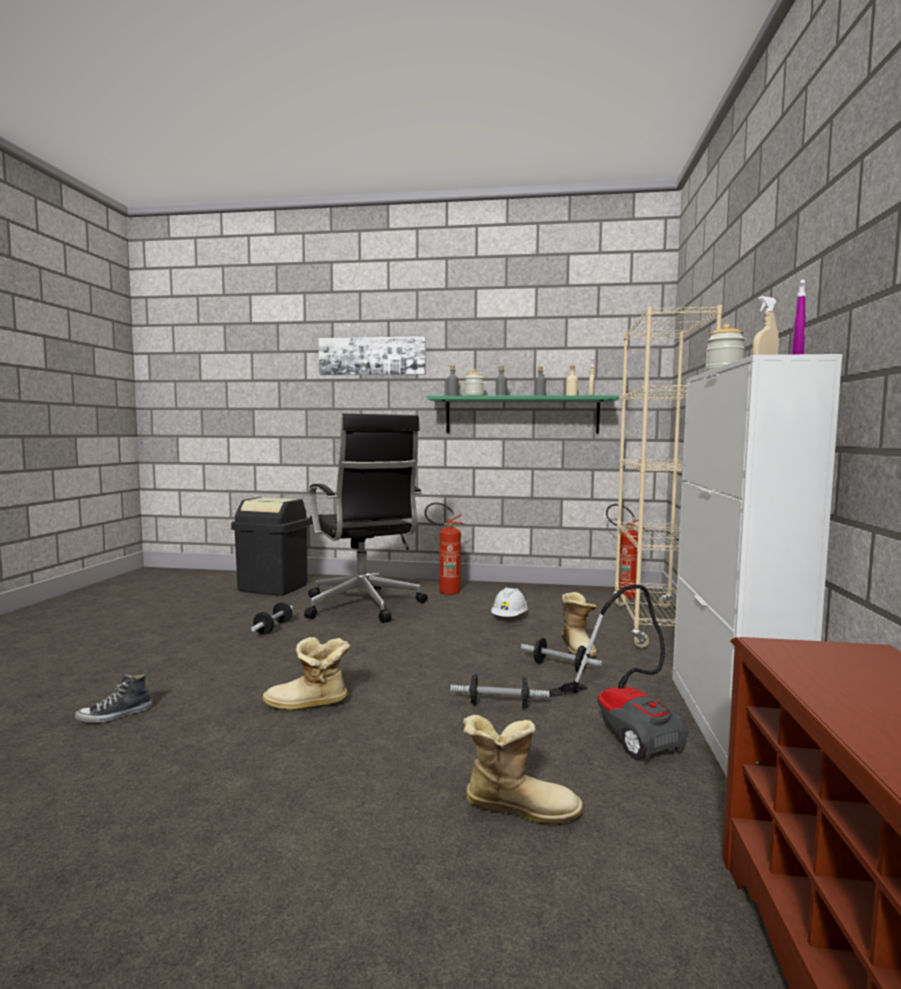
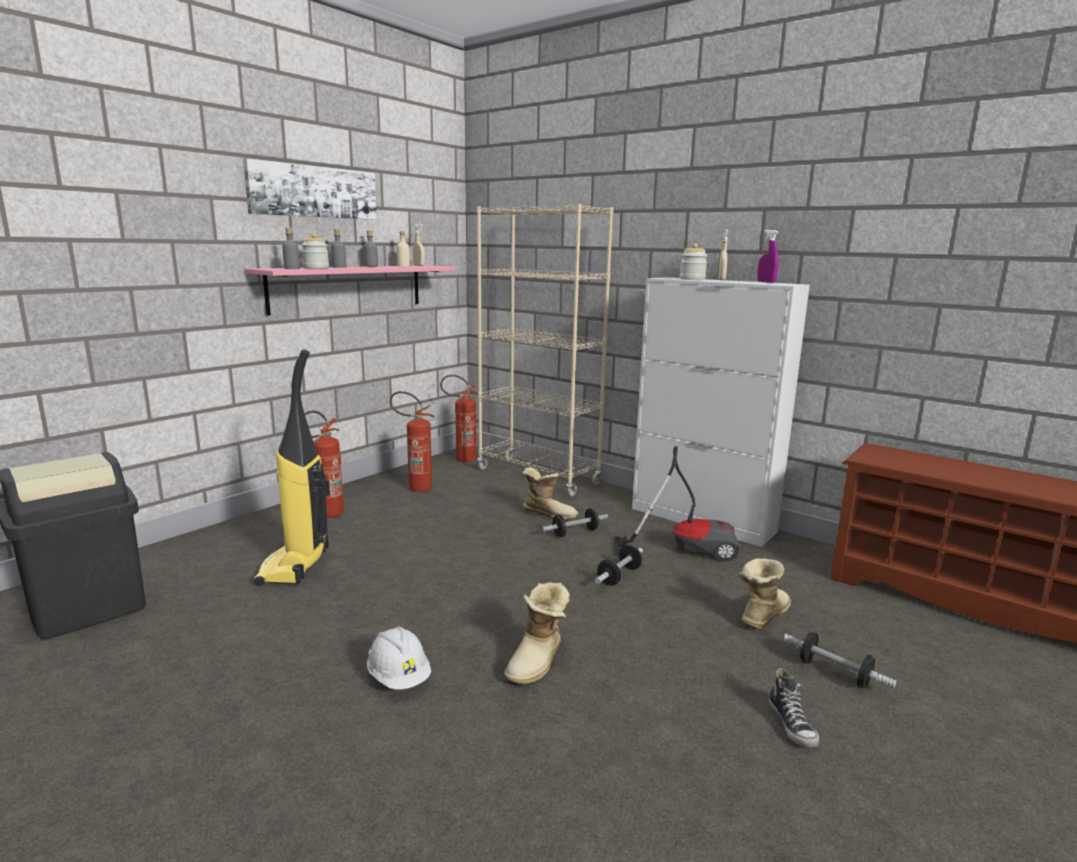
camera: 60 degrees left, 10 degrees up
shoe [75,673,152,723] -> shoe moved to [769,668,819,747]
dumbbell [251,602,293,634] -> dumbbell moved to [783,632,897,688]
black office chair [304,413,428,623] -> vacuum cleaner [253,349,330,586]
picture [319,336,426,375] -> picture moved to [243,158,377,220]
green shelf [427,395,619,434] -> pink shelf [245,265,455,316]
white hard hat [491,587,528,617] -> white hard hat moved to [367,627,431,690]
none -> fire extinguisher [390,391,435,492]

